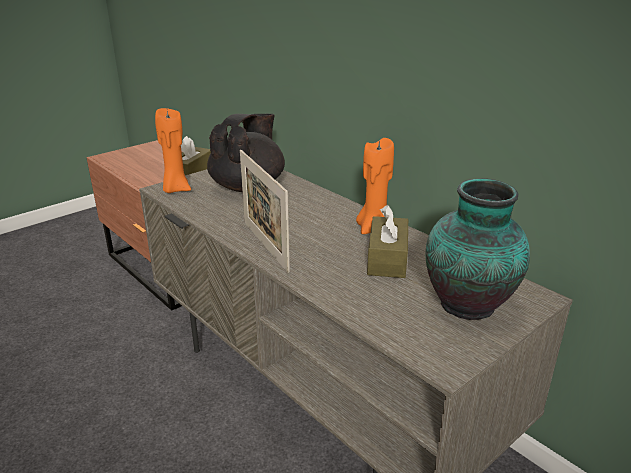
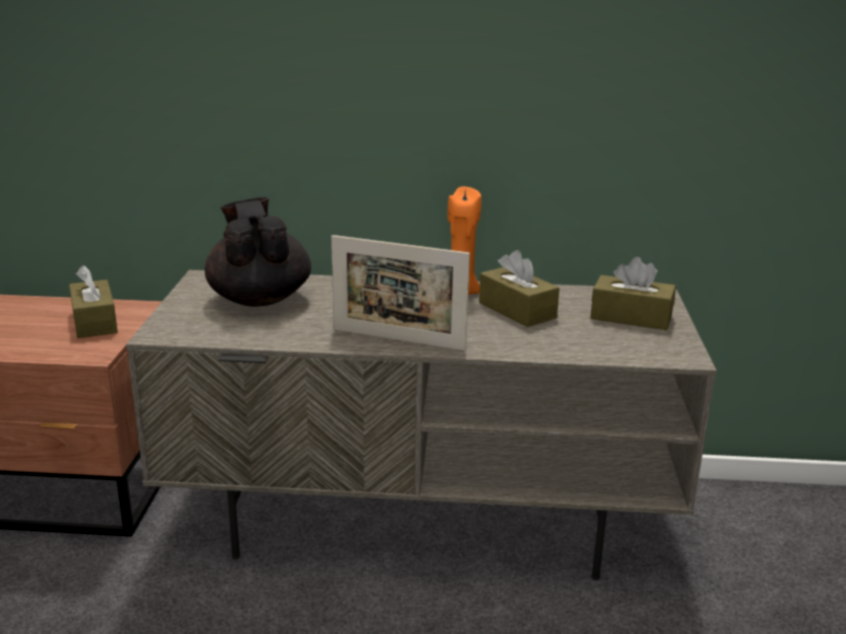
camera: 45 degrees left, 5 degrees down
orange candle [155,108,191,193] -> none
vase [425,178,530,320] -> brown tissue box [590,257,676,330]

